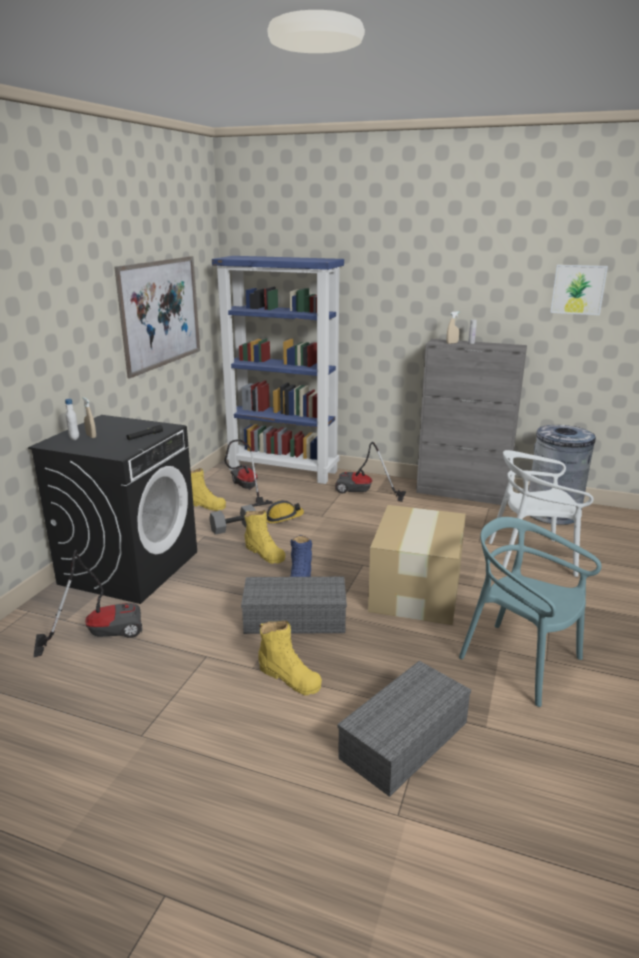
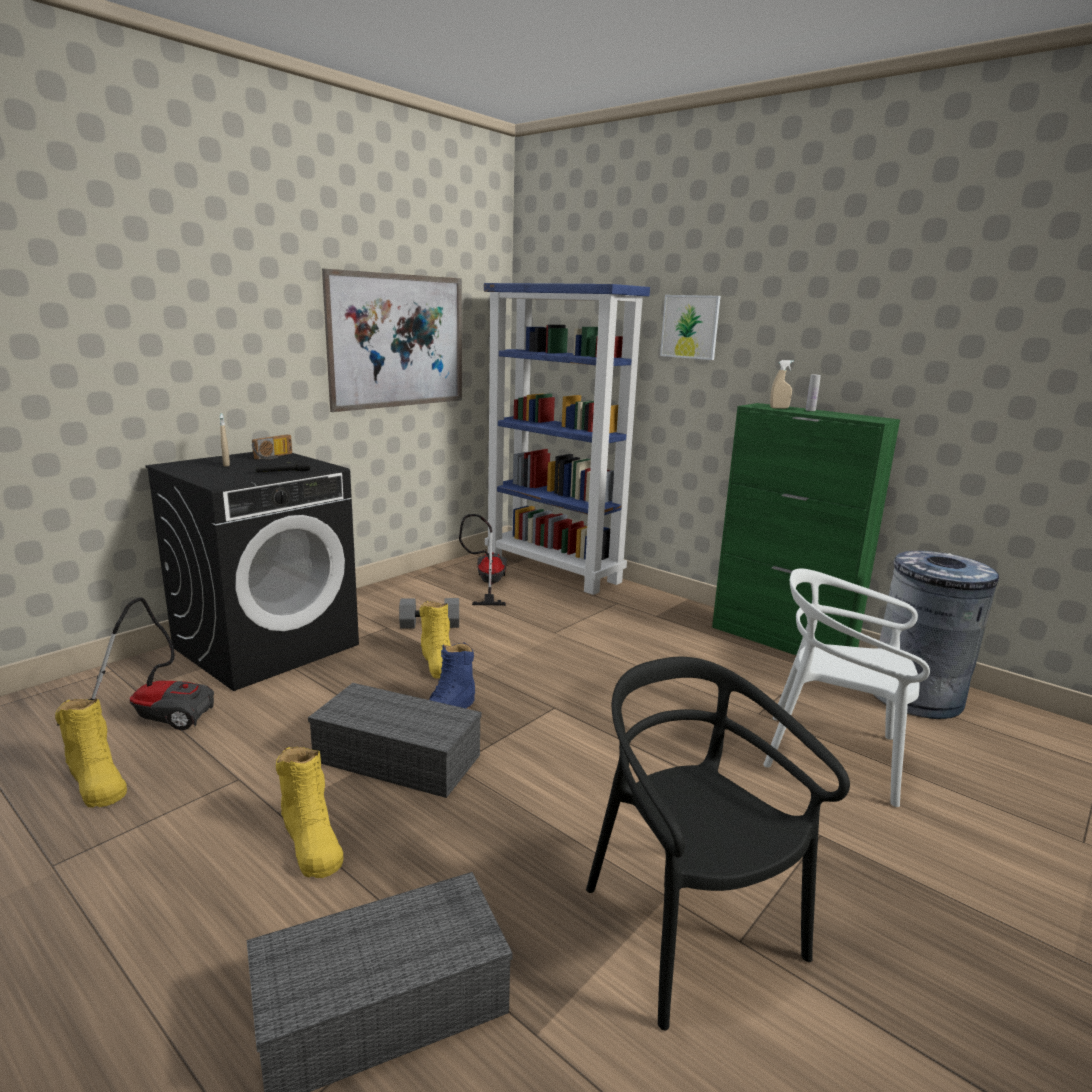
camera: 20 degrees right, 5 degrees down
white bottle [65,399,79,440] -> none
yellow boot [191,468,226,511] -> yellow boot moved to [55,699,127,808]
hard hat [266,500,304,523] -> none
vacuum cleaner [335,442,406,502] -> none
cardboard box [368,505,466,625] -> none
grey cabinet [416,339,527,505] -> green cabinet [712,403,900,655]
turquoise chair [459,517,602,707] -> black chair [586,657,850,1031]
picture [550,264,608,315] -> picture moved to [660,295,721,360]
none -> radio [252,434,292,460]

